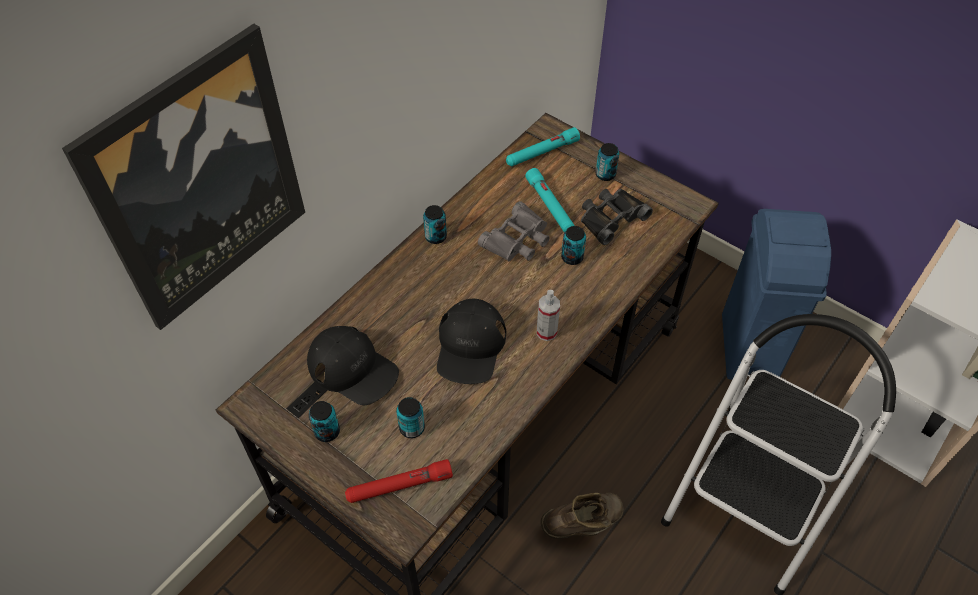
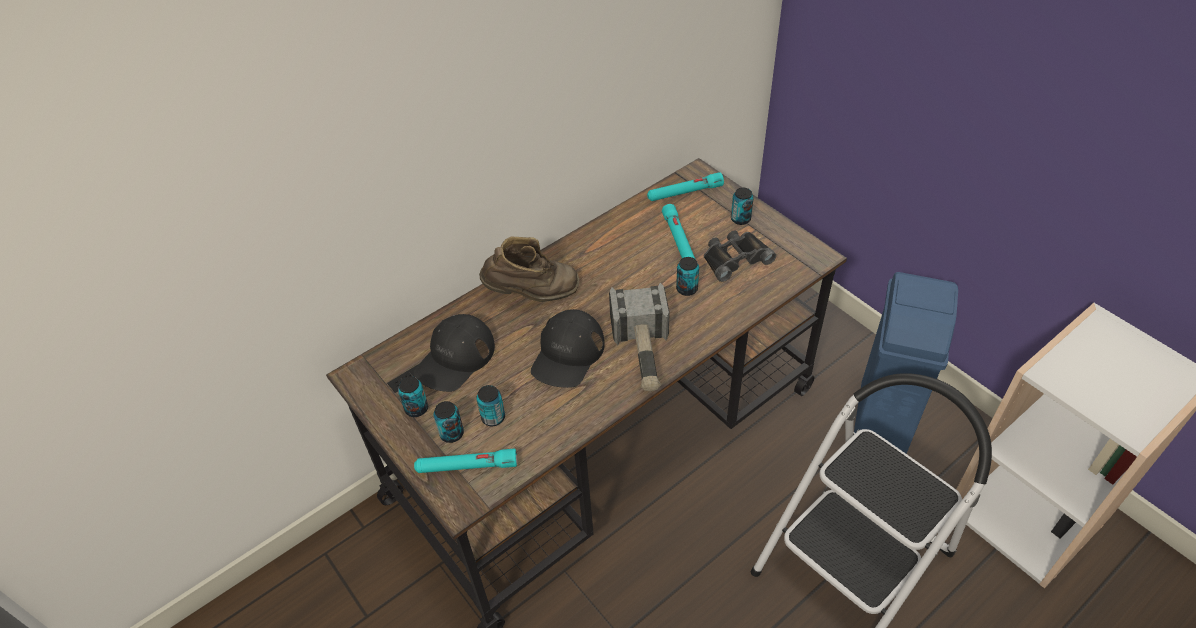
camera: 15 degrees right, 5 degrees down
picture [62,24,305,330] -> none
black cap [307,326,399,405] -> black cap turned 75 degrees clockwise [414,314,495,392]
red flashlight [345,459,453,503] -> turquoise flashlight [414,449,517,473]
can [423,205,447,244] -> can moved to [433,401,464,443]
grey binoculars [478,201,550,261] -> none
spray bottle [537,290,560,341] -> hammer [609,283,669,391]
brown boot [540,493,624,539] -> brown boot moved to [479,237,579,302]

